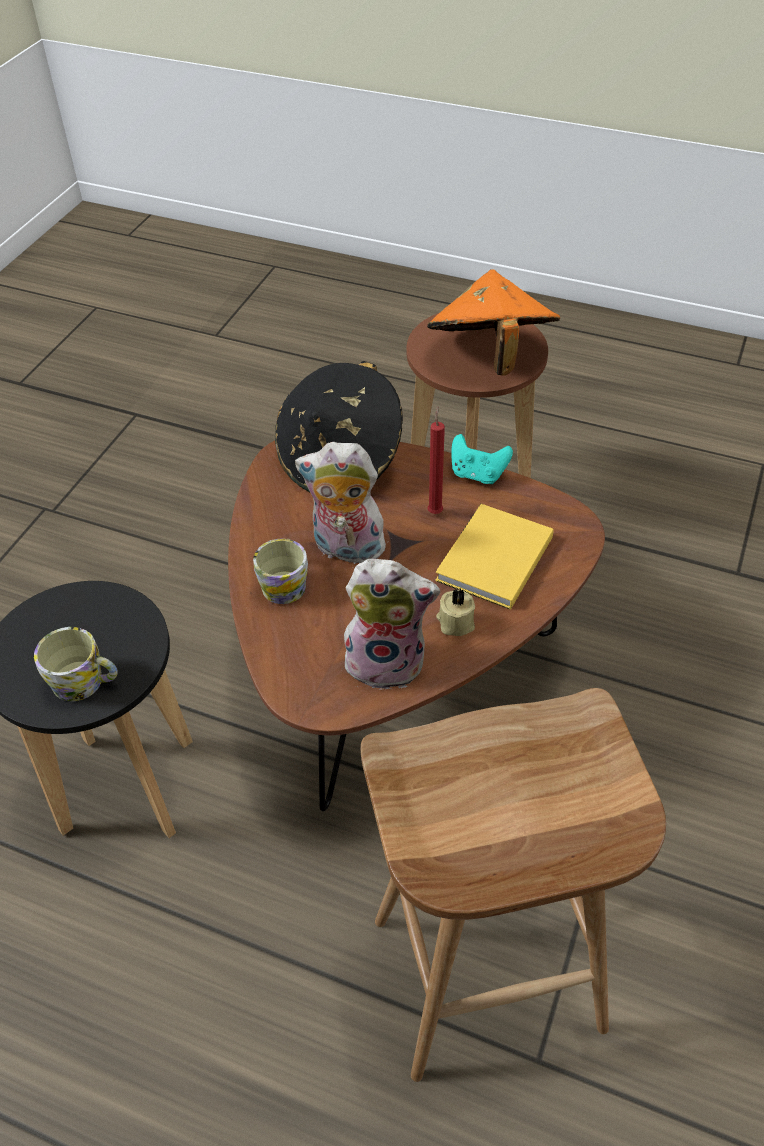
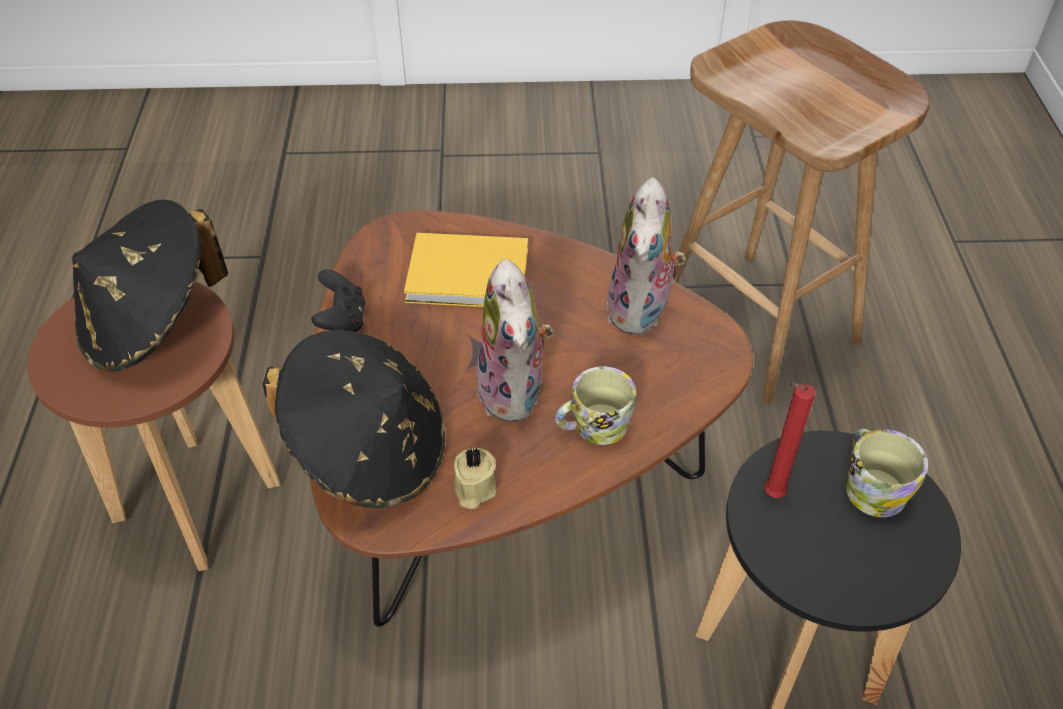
camera: 115 degrees left, 0 degrees up
plush toy [340,559,440,690] -> plush toy turned 150 degrees counterclockwise [607,178,686,335]
orange hat [427,269,560,376] -> black hat [72,200,228,372]
red candle [428,406,445,514] -> red candle moved to [764,383,815,498]
beige candle [436,588,475,636] -> beige candle moved to [454,447,497,509]
turquoise game controller [451,434,513,484] -> black game controller [311,269,365,332]

